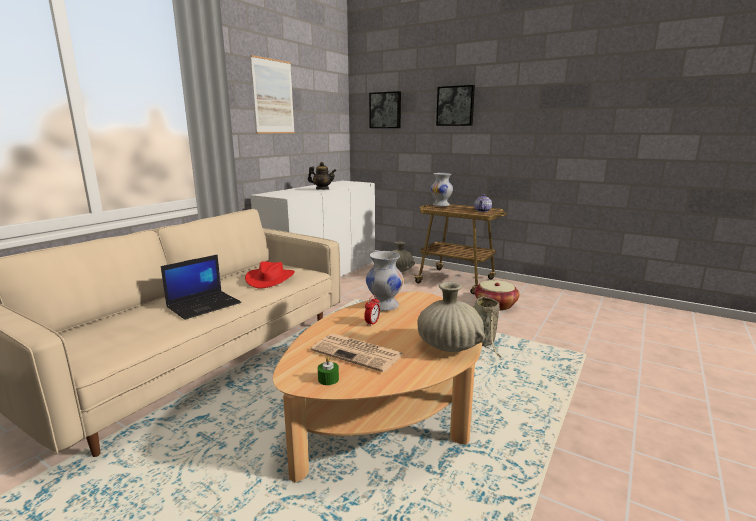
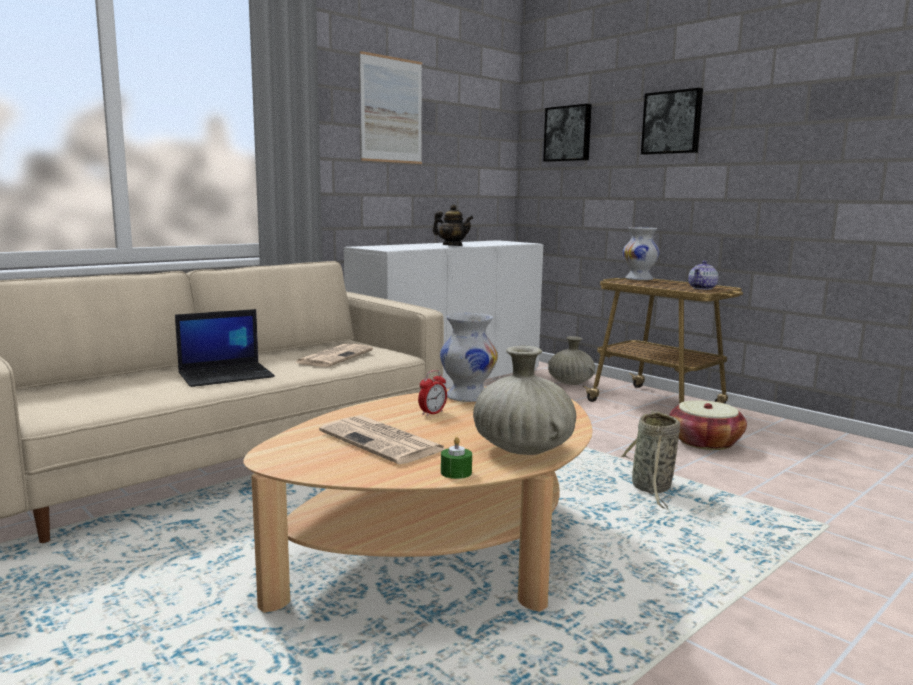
camera: 15 degrees right, 5 degrees down
red hat [245,261,295,288] -> newspaper [295,344,373,367]
green candle [318,357,339,385] -> green candle moved to [441,437,472,479]

